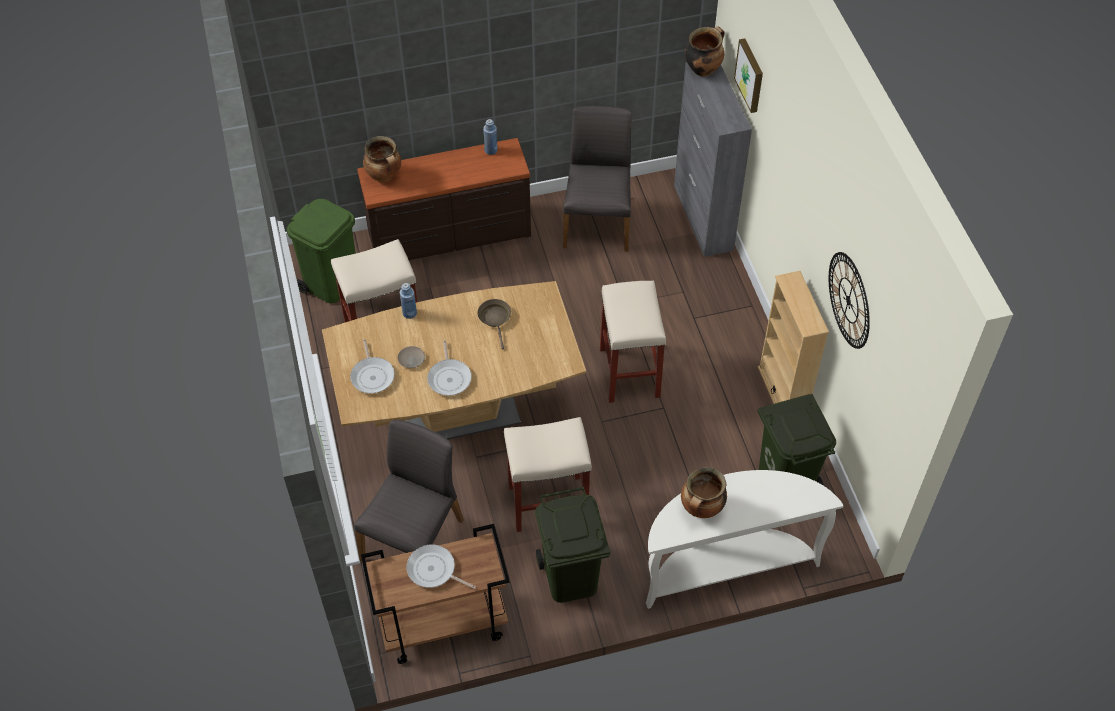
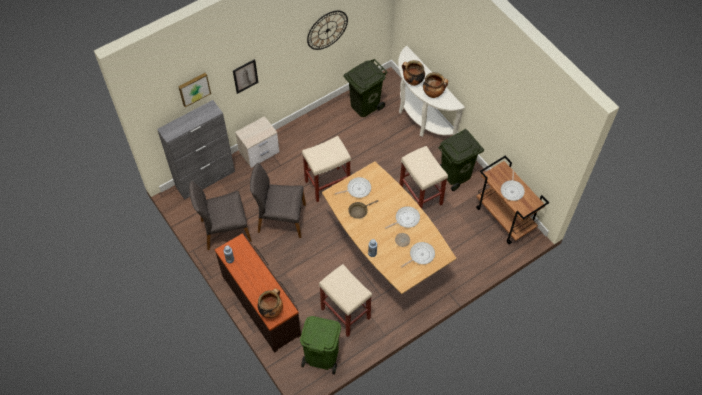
camera: 110 degrees left, 5 degrees up
grey chair [354,420,464,561] -> grey chair moved to [250,163,306,238]
cooking pot [685,26,725,76] -> cooking pot moved to [402,60,425,86]
beige bookcase [758,271,829,404] -> none
none -> picture [233,59,258,94]
none -> nightstand [235,116,279,168]
none -> frying pan [336,177,371,198]

